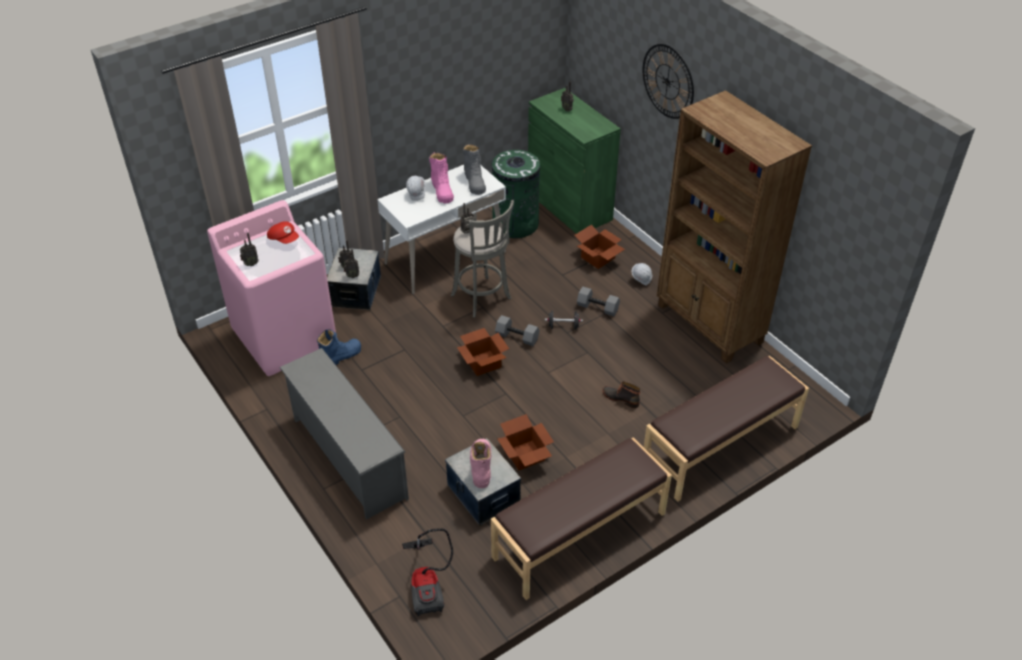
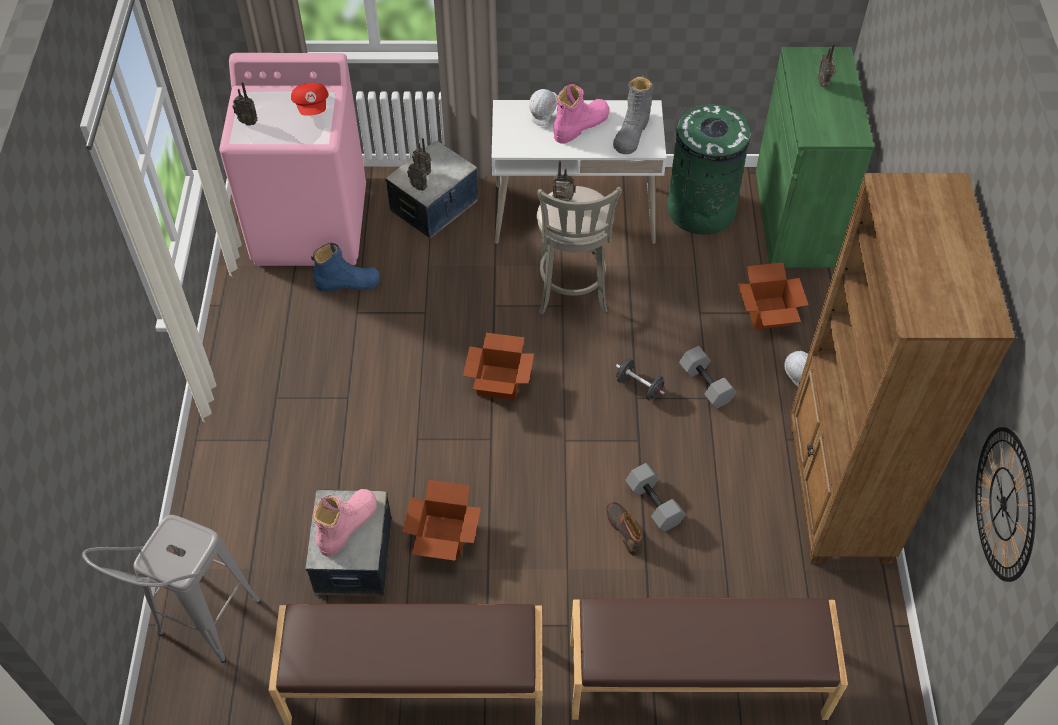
camera: 35 degrees right, 10 degrees up
grey shoe rack [279,348,409,519] -> none
vacuum cleaner [402,528,453,616] -> grey stool [82,515,261,663]
pink boot [429,152,454,204] -> pink boot turned 150 degrees counterclockwise [554,84,609,144]
grey dumbbell [495,315,540,346] -> grey dumbbell moved to [625,463,686,532]
wall clock [643,44,694,119] -> wall clock moved to [976,427,1036,582]

